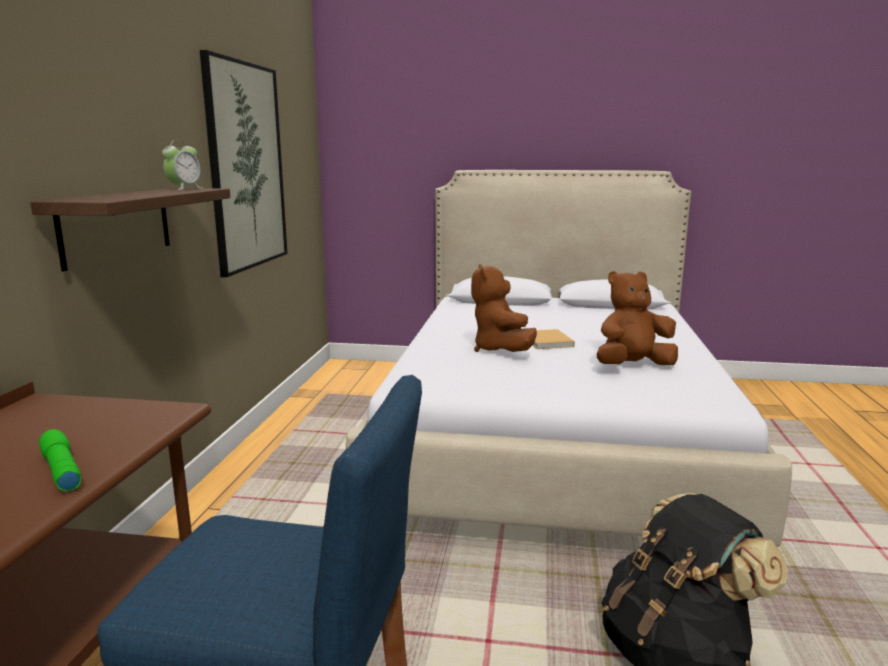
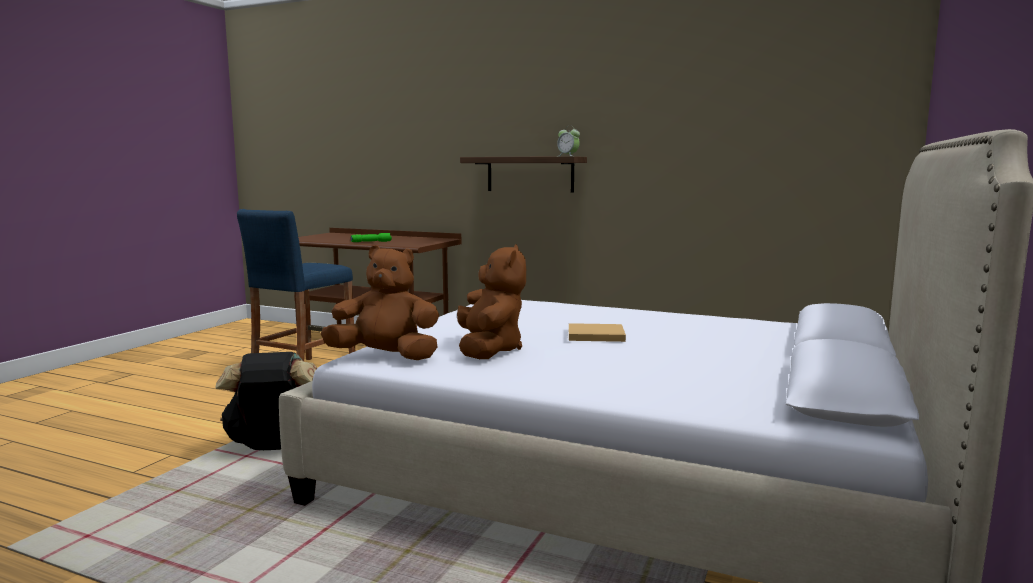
camera: 105 degrees right, 5 degrees down
picture [200,50,287,277] -> none
brown plush toy [471,264,537,352] -> brown plush toy moved to [320,245,439,360]

